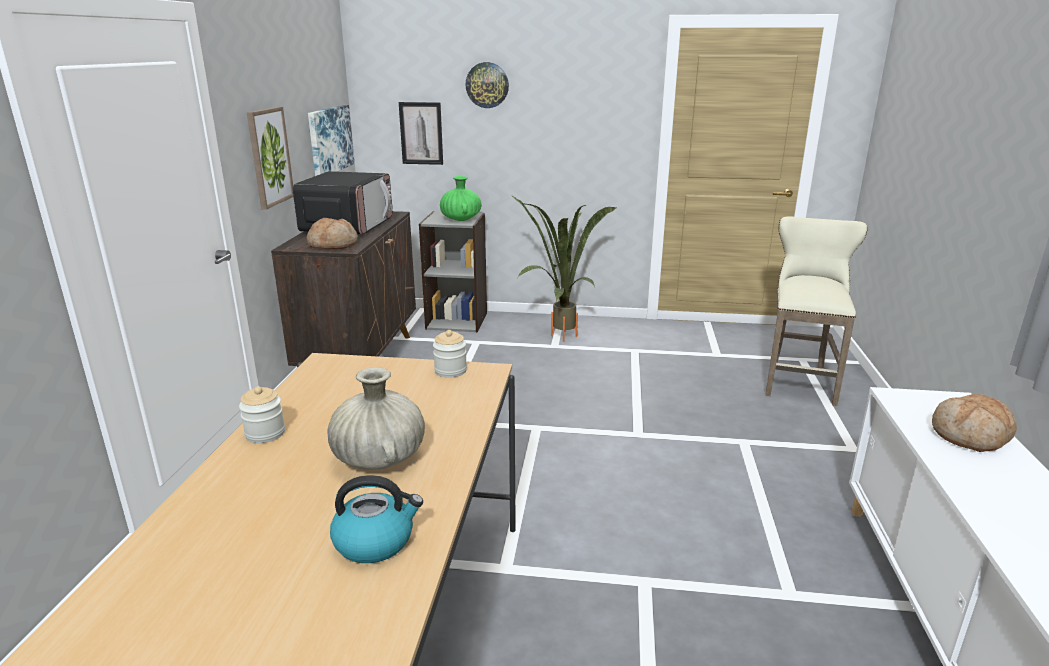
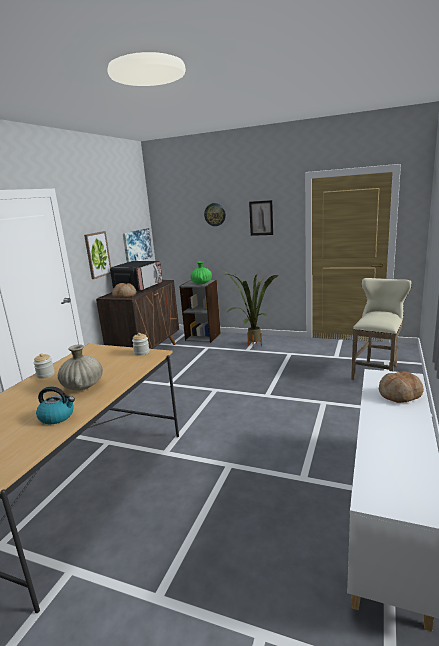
camera: 15 degrees right, 5 degrees down
picture [399,102,443,165] -> picture moved to [249,200,273,236]

